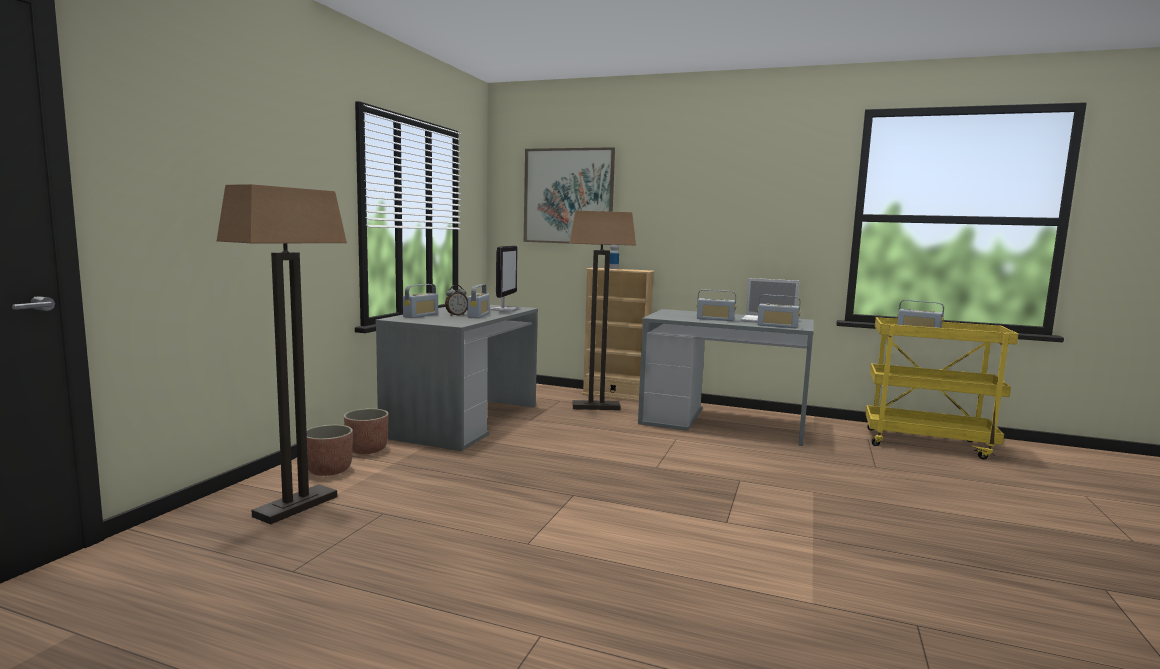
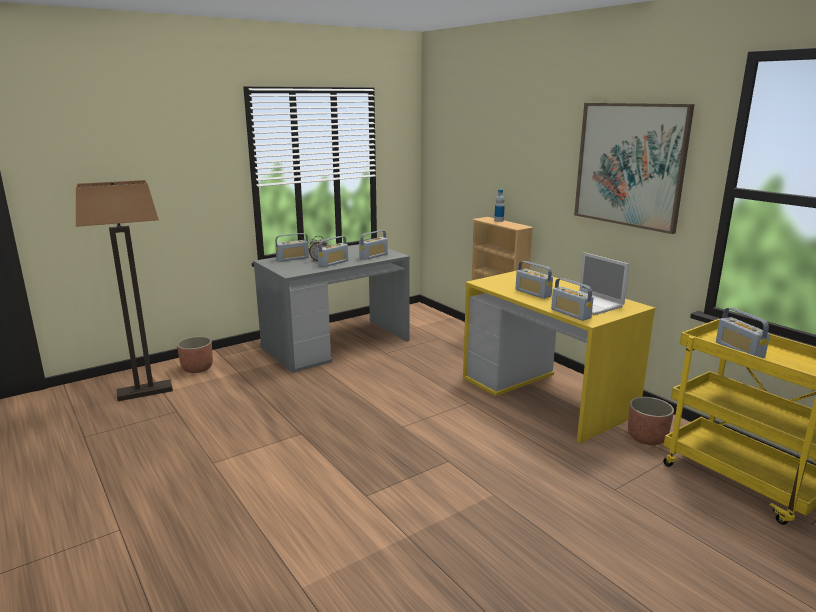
camera: 35 degrees right, 10 degrees up
planter [344,408,389,454] -> planter moved to [628,397,674,445]
monitor [490,246,518,312] -> radio [359,230,388,260]
picture [524,147,615,245] -> picture moved to [574,103,695,234]
floor lamp [569,210,636,410] -> none
grey desk [638,309,814,446] -> yellow desk [463,269,655,443]

